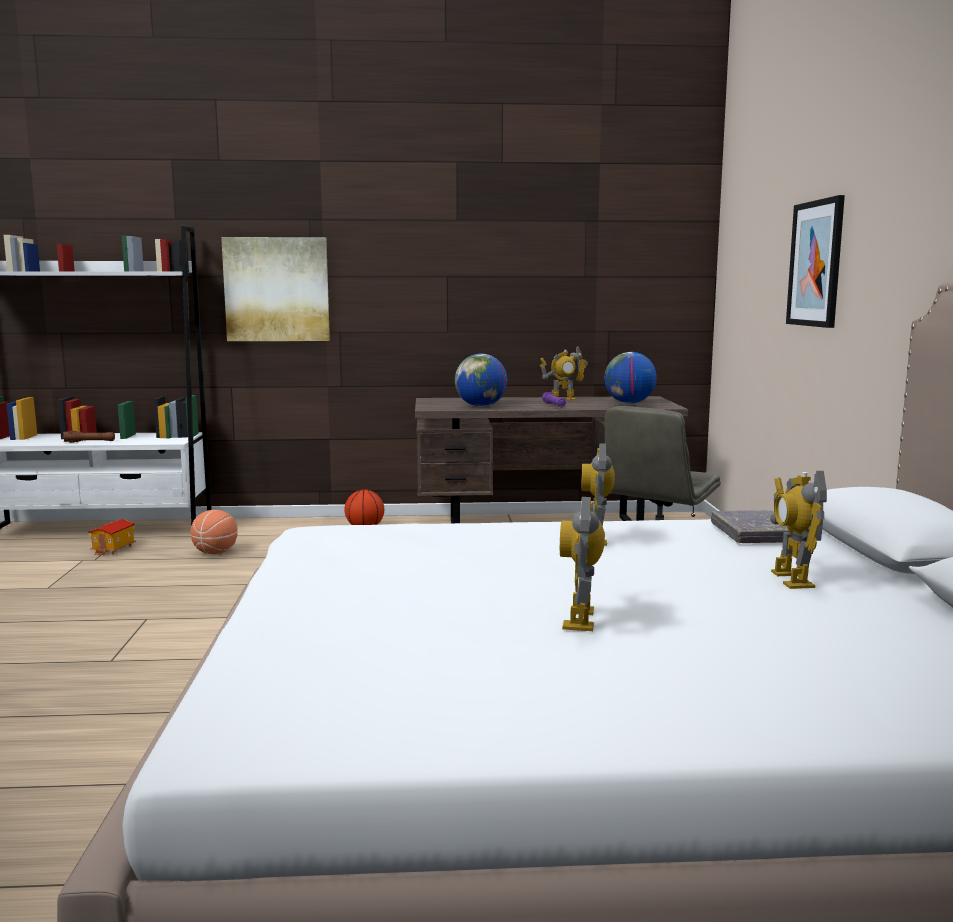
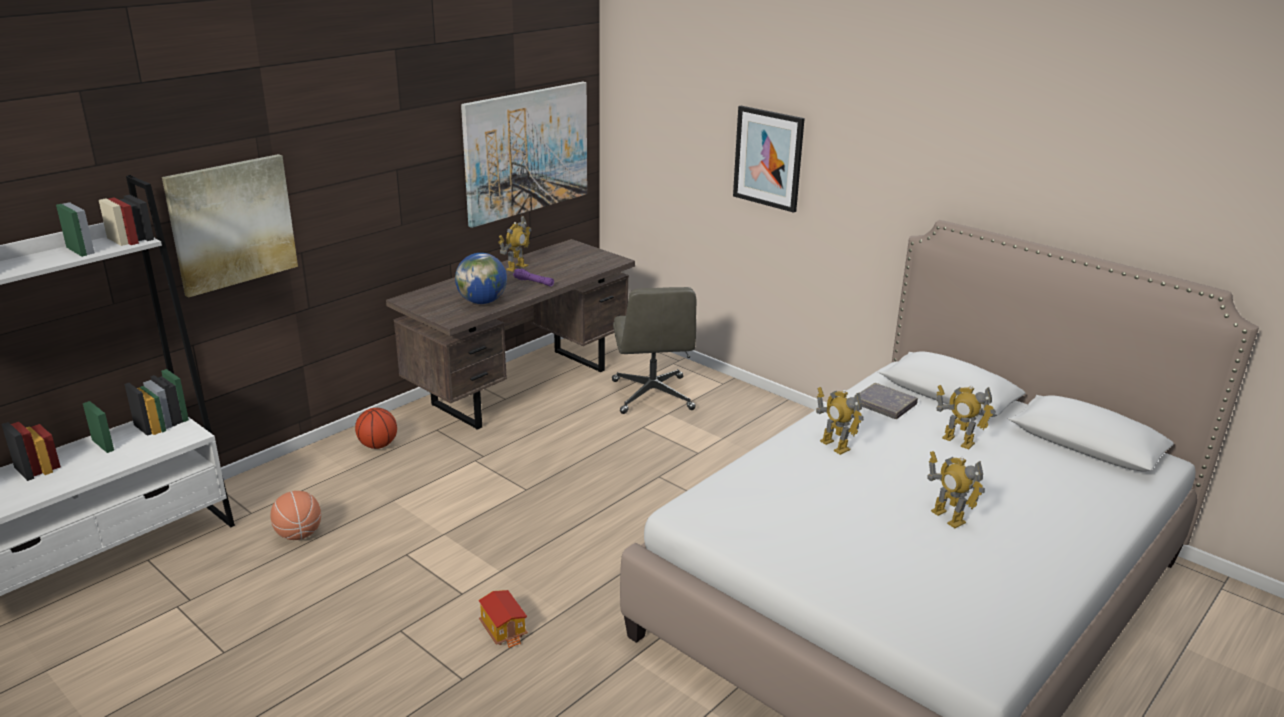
camera: 45 degrees left, 15 degrees up
brown flashlight [62,431,115,443] -> none
toy house [89,519,136,556] -> toy house moved to [478,590,528,648]
globe [604,352,657,404] -> none
none -> picture [461,82,587,228]

